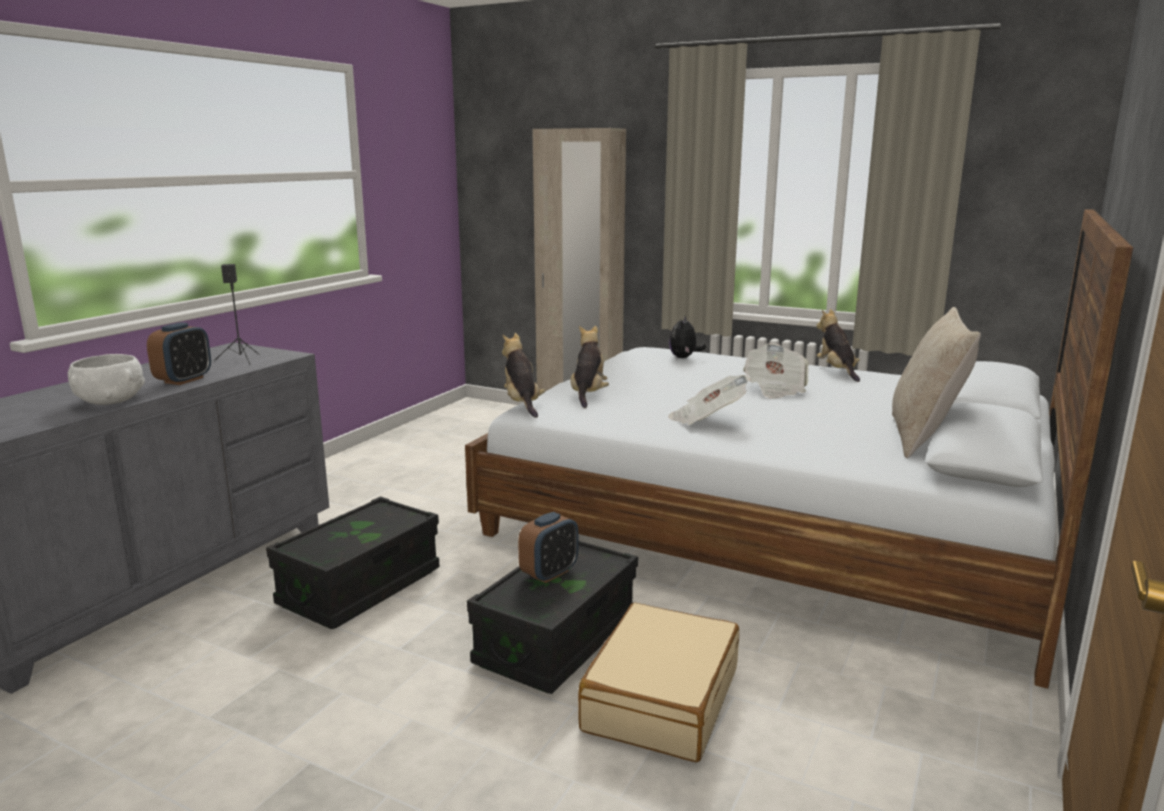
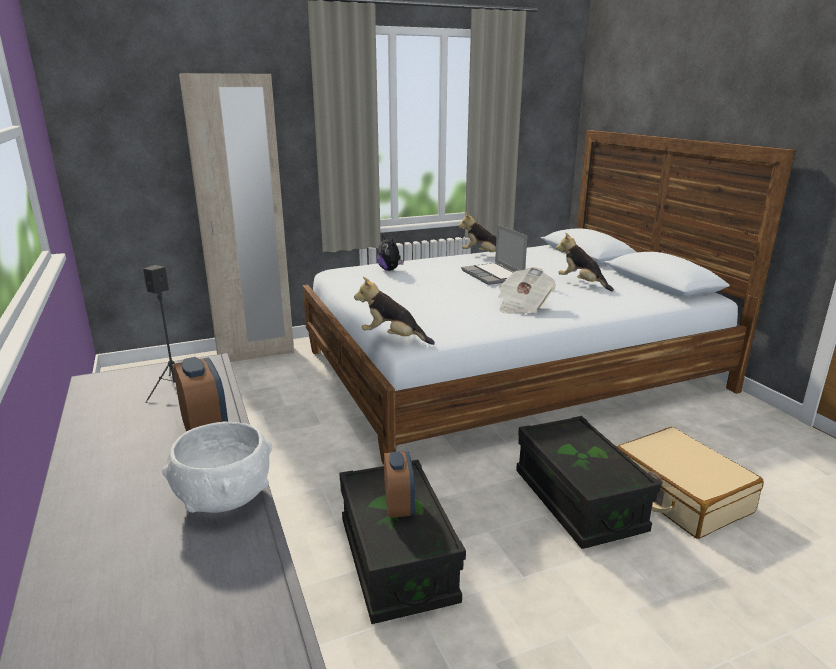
camera: 50 degrees left, 5 degrees up
alarm clock [518,512,578,583] -> alarm clock moved to [384,451,415,517]
plush toy [570,326,609,408] -> plush toy moved to [556,233,614,291]
newspaper [743,343,809,399] -> laptop [461,224,527,285]
beige pillow [892,307,981,458] -> none

